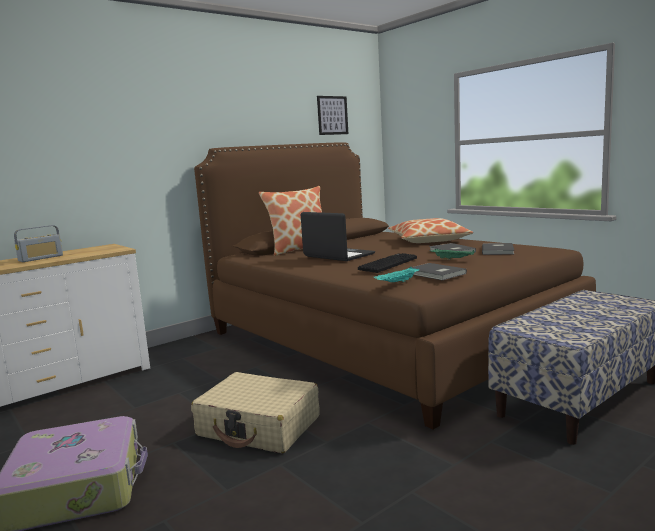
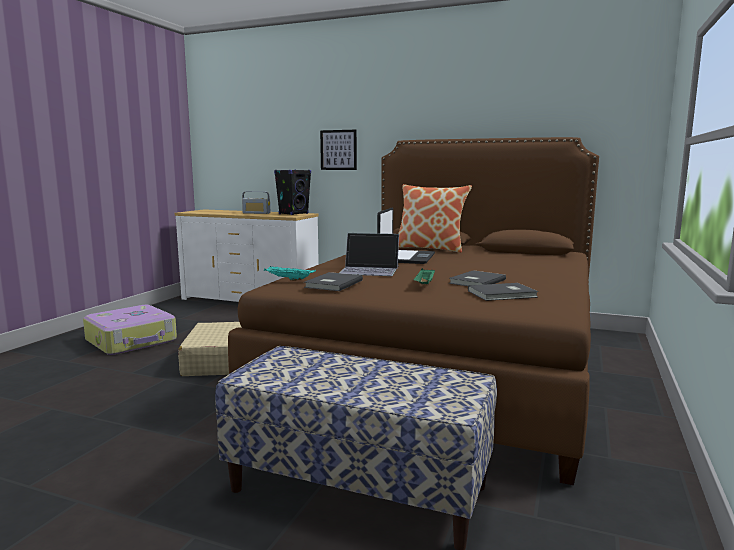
camera: 60 degrees right, 0 degrees up
picture [317,96,348,135] -> picture moved to [320,130,357,170]
keyboard [358,253,417,273] -> laptop [339,233,399,276]
pillow [388,218,473,243] -> none
none -> black speaker [274,169,311,215]

